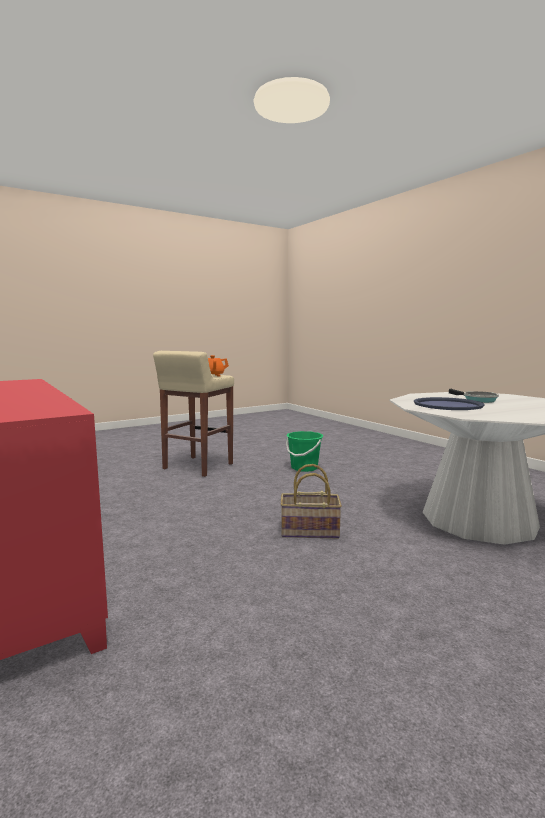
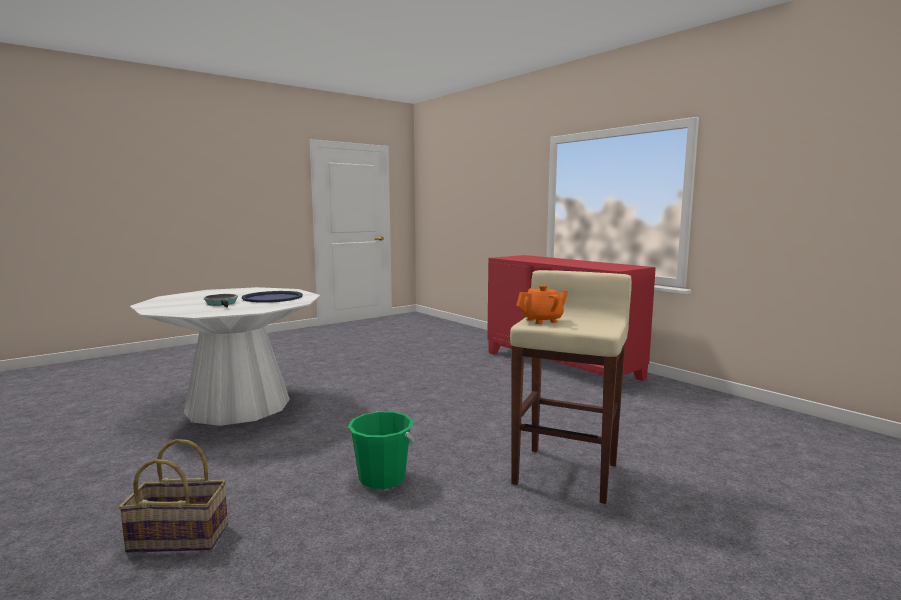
camera: 175 degrees right, 0 degrees up
basket [281,464,342,538] -> basket moved to [118,439,228,553]

